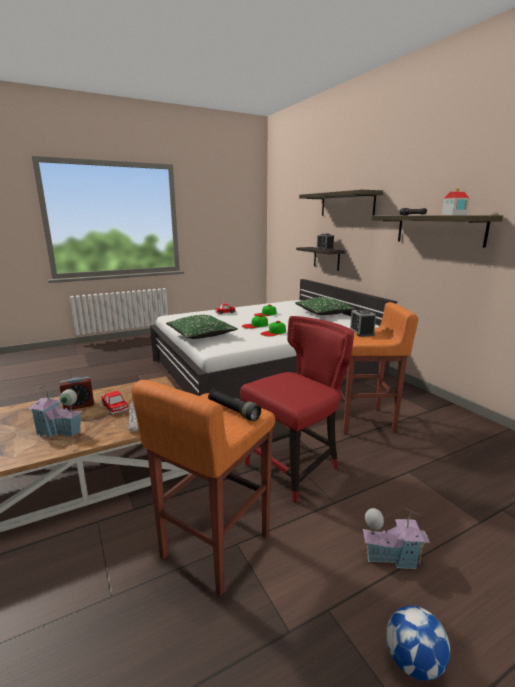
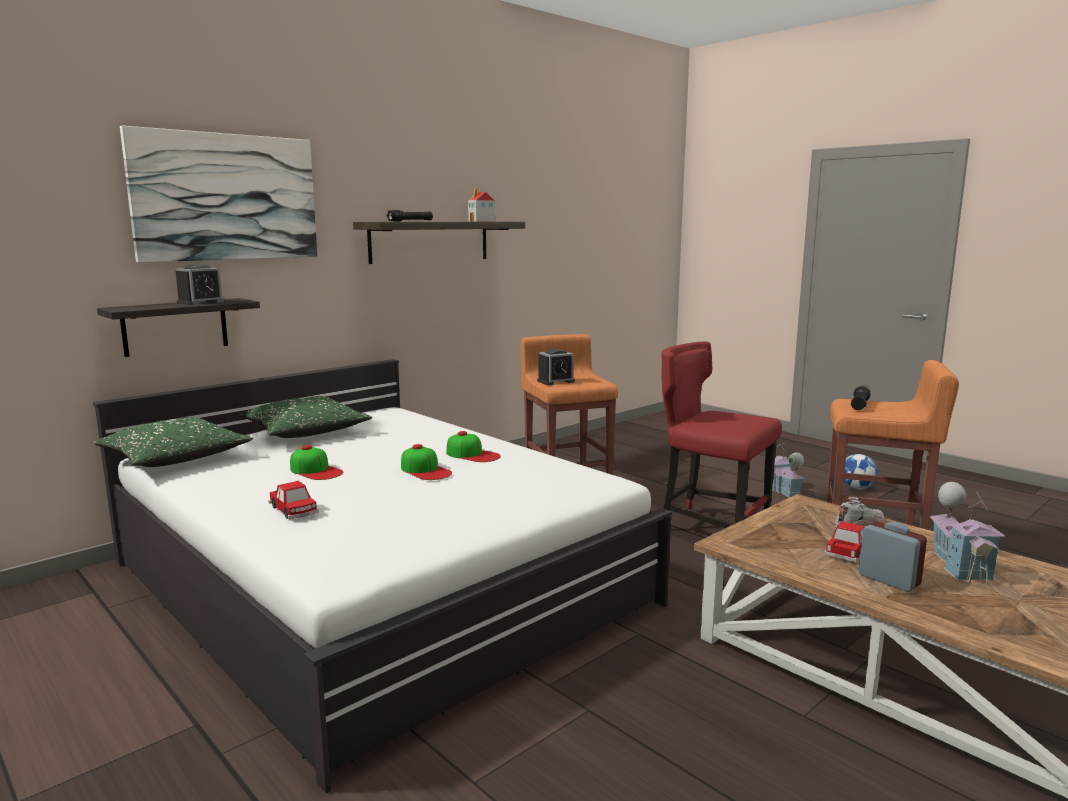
camera: 105 degrees left, 5 degrees down
green pillow [166,315,238,339] -> green pillow moved to [94,417,253,467]
shelf [299,190,383,216] -> picture [120,125,317,263]

